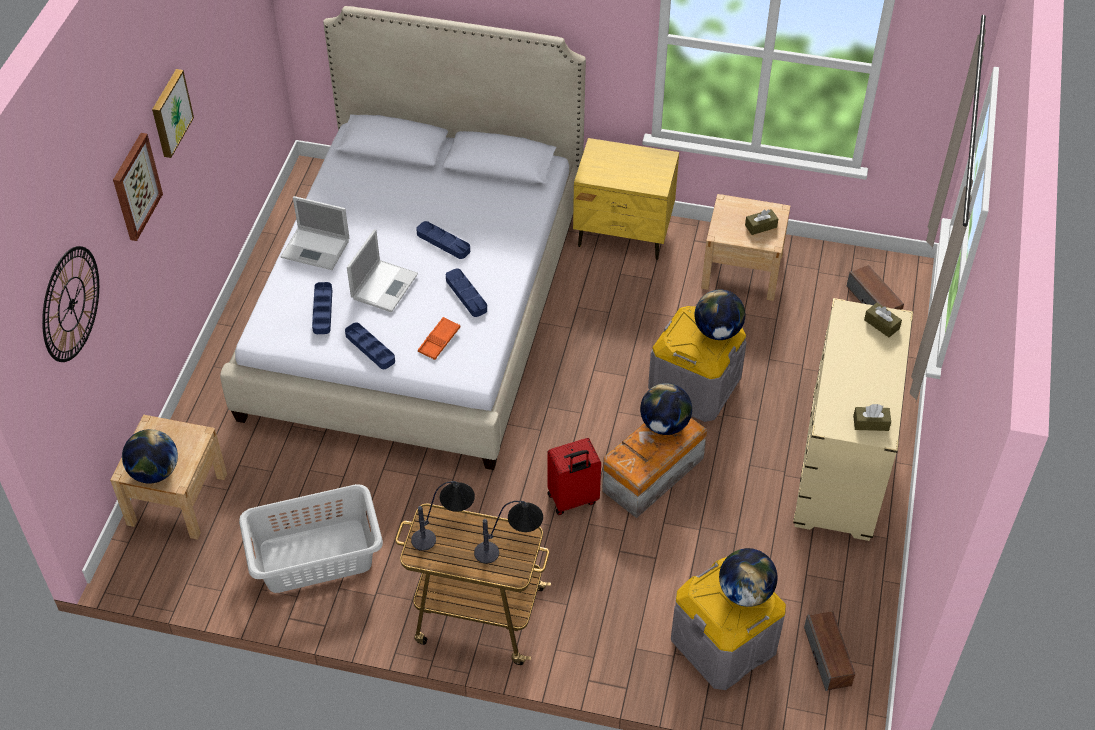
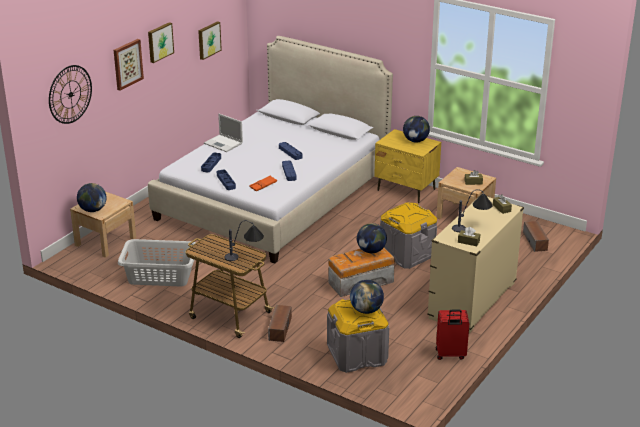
camera: 20 degrees right, 20 degrees down
laptop [347,230,418,312] -> none
table lamp [411,481,475,551] -> table lamp moved to [452,189,493,232]
red suitcase [547,438,601,515] -> red suitcase moved to [436,309,469,360]
globe [695,290,745,340] -> globe moved to [403,116,430,142]
speaker [804,611,855,691] -> speaker moved to [268,304,292,342]
none -> picture [198,21,222,60]

